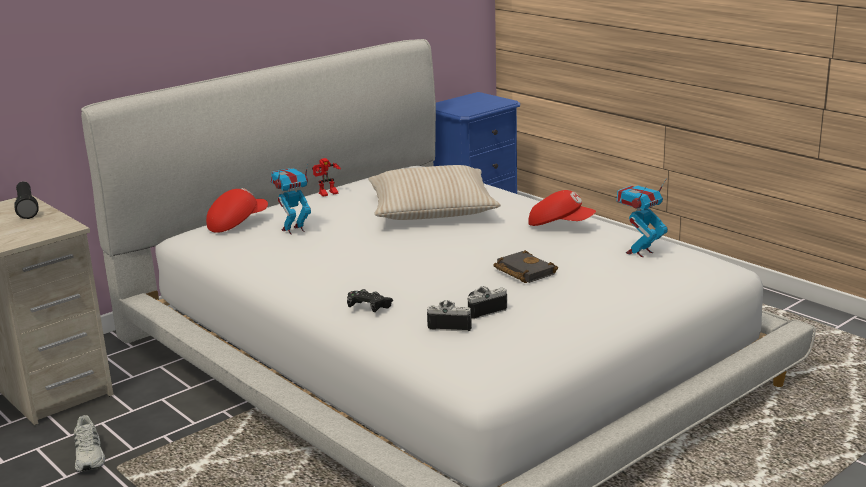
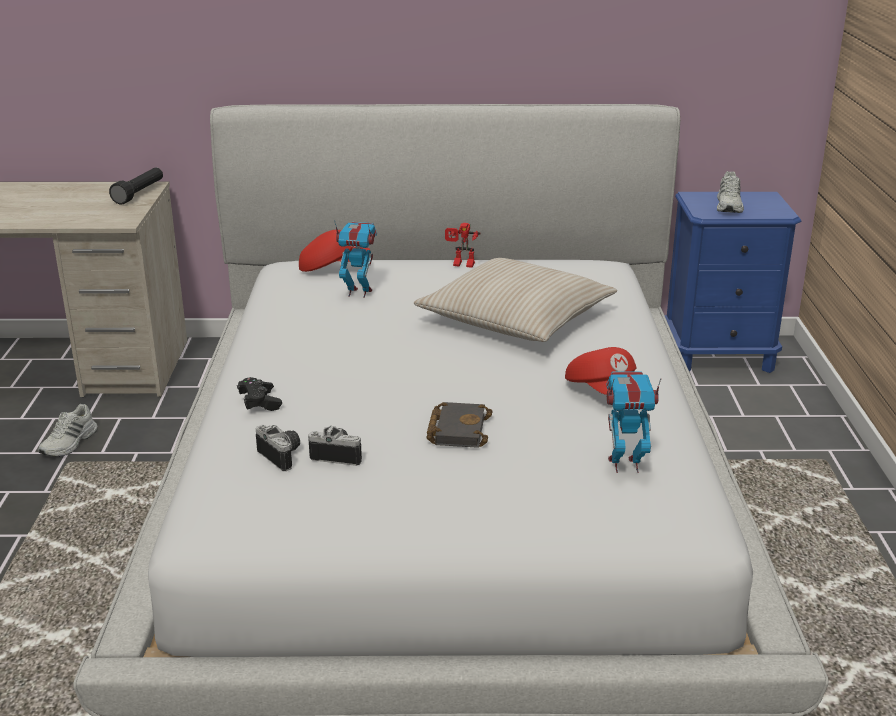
camera: 40 degrees right, 5 degrees up
none -> white shoe [717,171,744,213]

